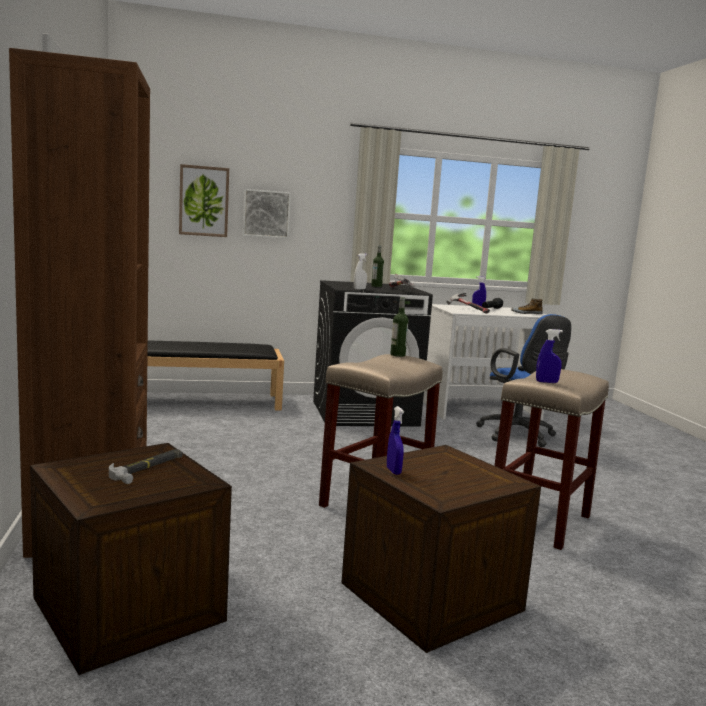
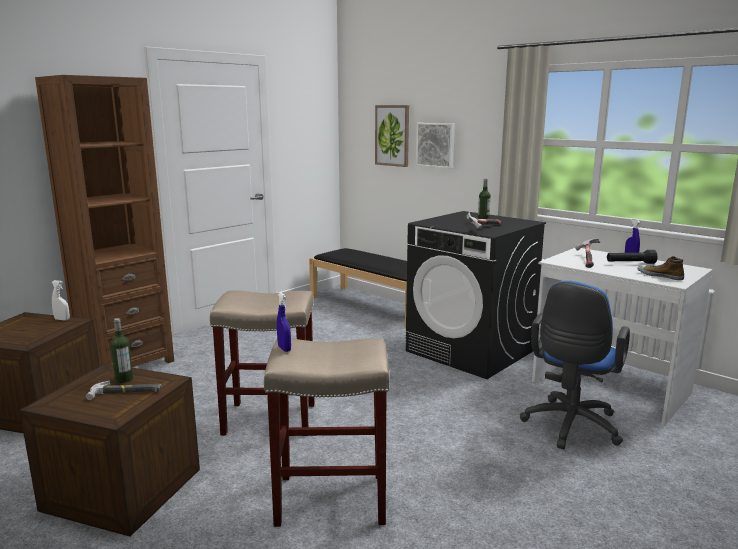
camera: 55 degrees right, 5 degrees up
hammer [109,449,183,484] -> hammer moved to [86,381,162,400]
white spray bottle [354,254,367,290] -> white spray bottle moved to [51,280,70,321]
blue spray bottle [387,406,404,475] -> none
bottle [390,297,409,357] -> bottle moved to [110,318,133,383]

